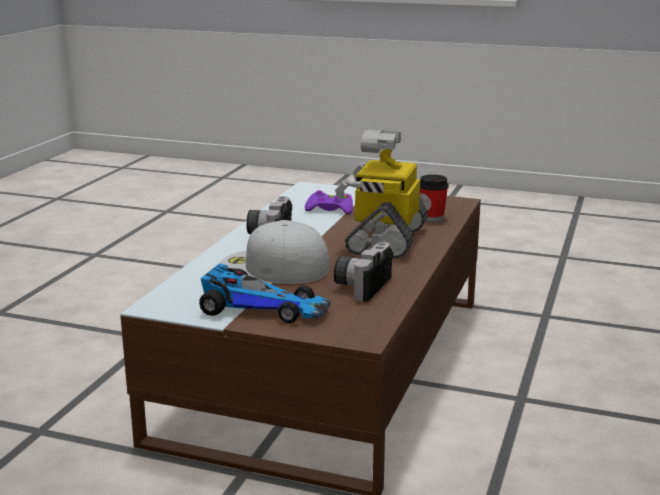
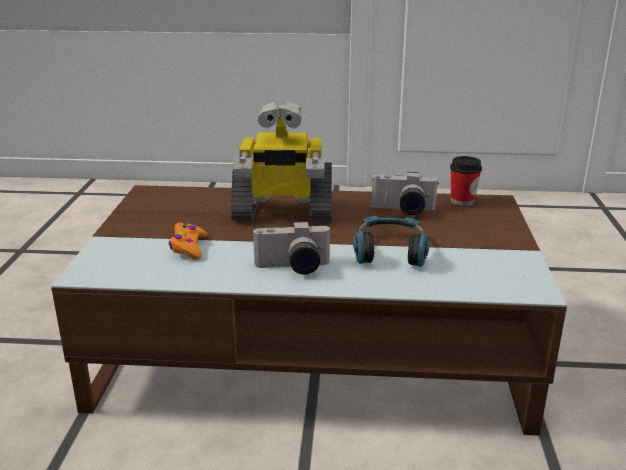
camera: 105 degrees left, 5 degrees up
toy car [199,263,331,323] -> none
white cap [220,220,329,284] -> headphones [353,216,430,267]
purple game controller [305,190,353,214] -> orange game controller [169,222,207,260]
cup [420,174,449,222] -> cup moved to [450,156,482,206]

